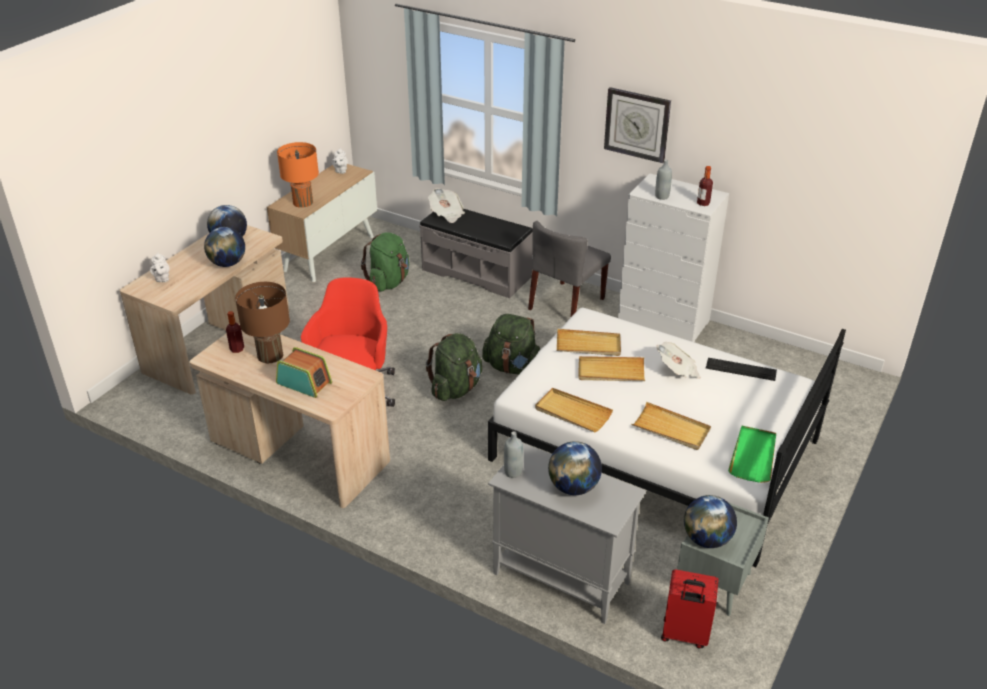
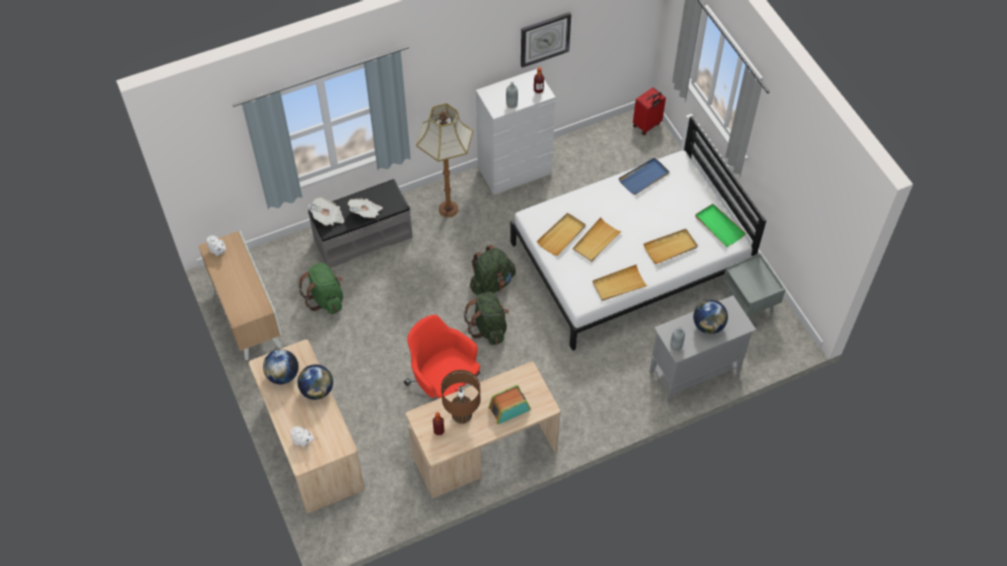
camera: 55 degrees left, 20 degrees up
orange table lamp [277,142,319,208] -> none
grey chair [528,221,611,317] -> floor lamp [416,103,473,218]
wall clock [604,87,671,163] -> wall clock moved to [521,12,571,68]
newspaper [656,342,701,379] -> newspaper moved to [348,198,383,218]
red suitcase [661,569,719,649] -> red suitcase moved to [633,87,666,135]
globe [684,495,737,548] -> none
keyboard [706,358,777,381] -> blue tray [619,157,669,195]

